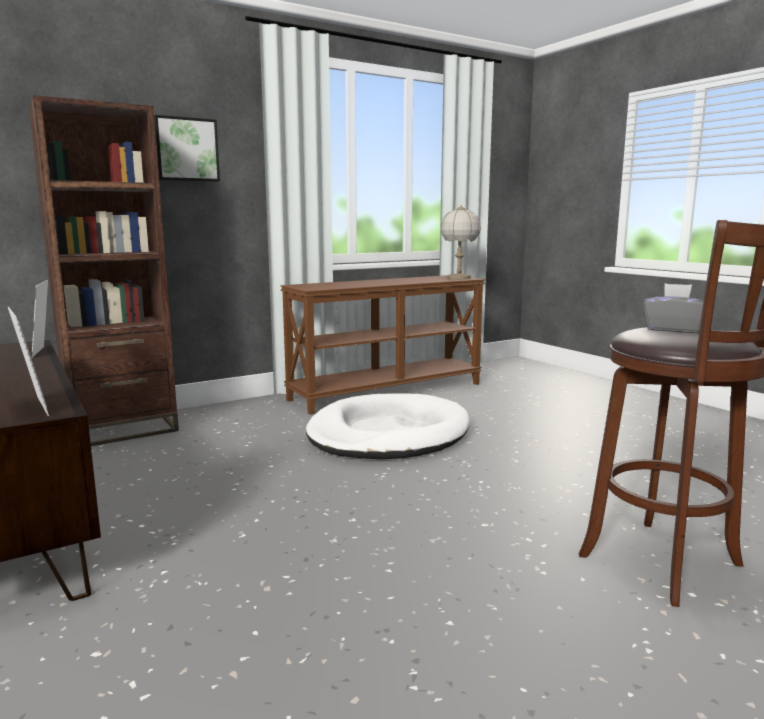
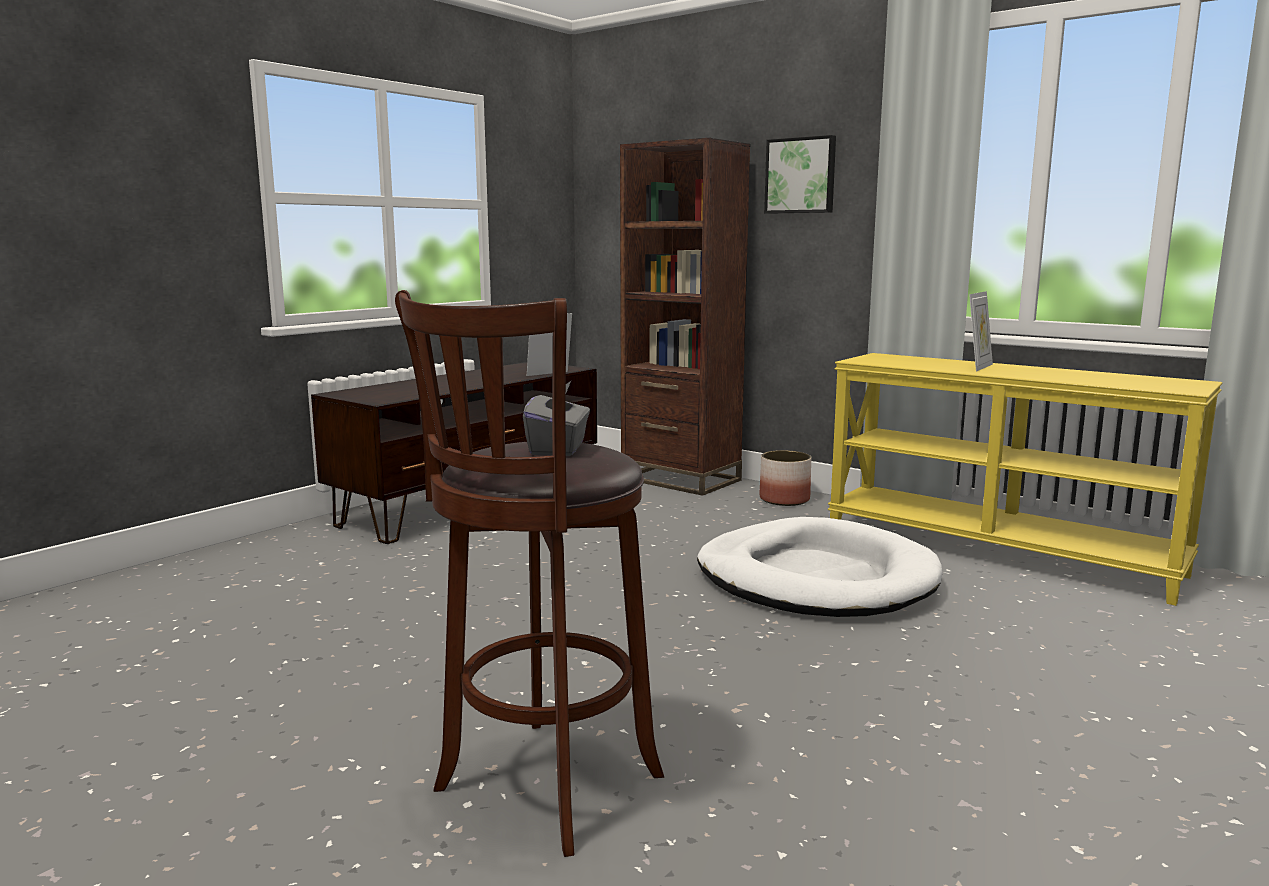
camera: 70 degrees right, 0 degrees up
picture frame [8,307,49,416] -> picture frame moved to [969,291,993,371]
brown console table [281,275,485,415] -> yellow console table [828,353,1222,606]
table lamp [440,205,481,279] -> none
none -> planter [760,450,812,506]

